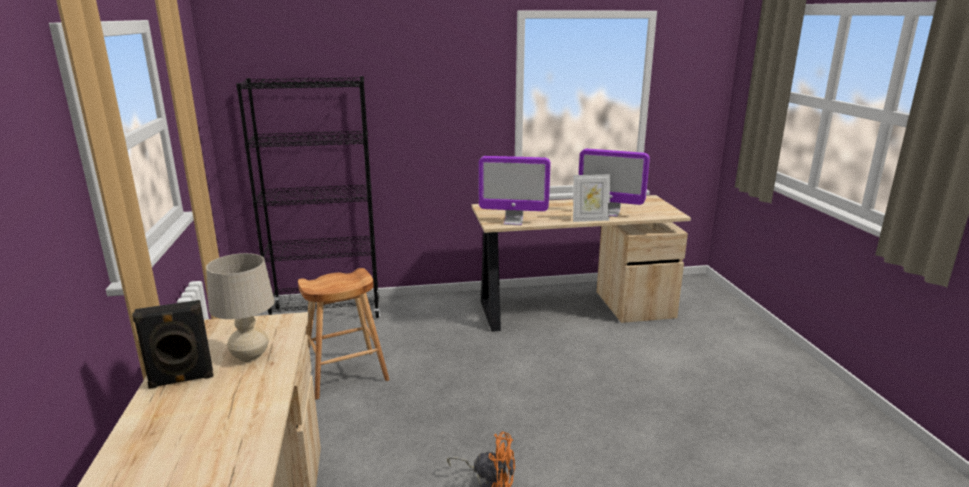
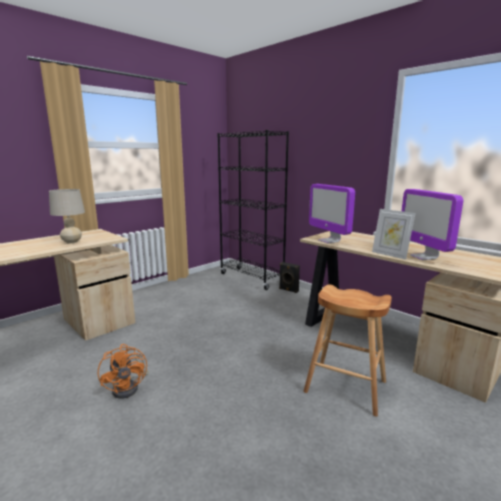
camera: 55 degrees right, 5 degrees down
black speaker [132,300,213,389] -> black speaker moved to [279,262,300,293]
brown stool [298,268,390,400] -> brown stool moved to [303,284,392,416]

